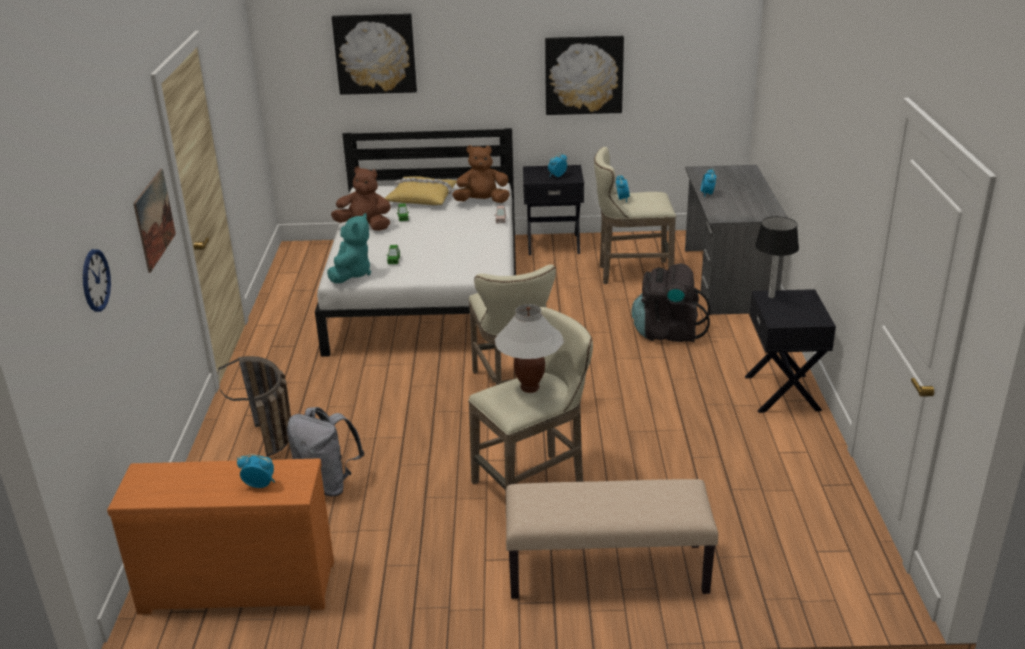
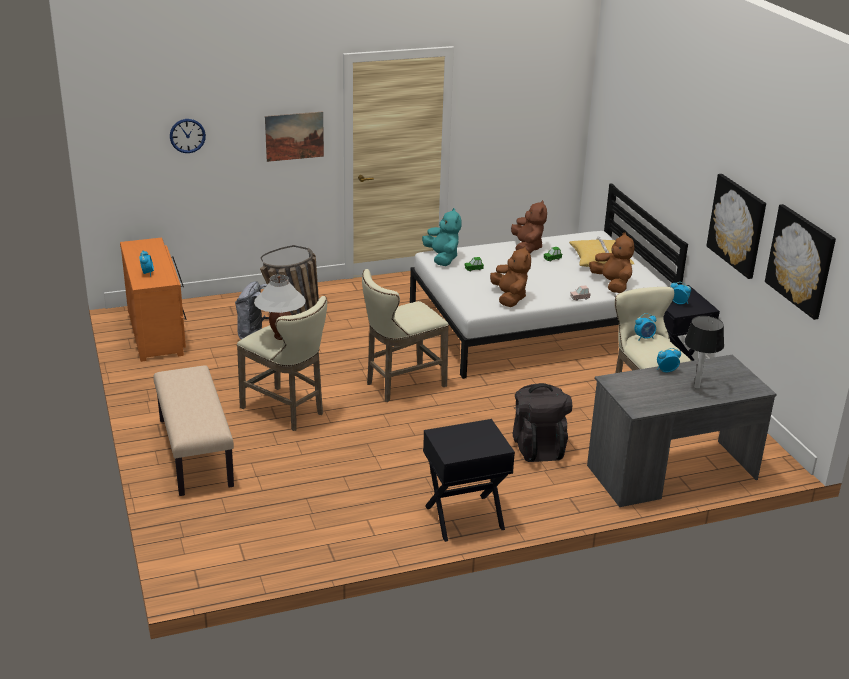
camera: 70 degrees right, 0 degrees up
turquoise plush toy [327,213,371,283] -> turquoise plush toy turned 105 degrees counterclockwise [422,208,461,266]
picture [332,13,417,95] -> picture moved to [765,204,836,320]
table lamp [755,216,799,298] -> table lamp moved to [684,316,724,389]
none -> brown plush toy [490,246,531,307]

